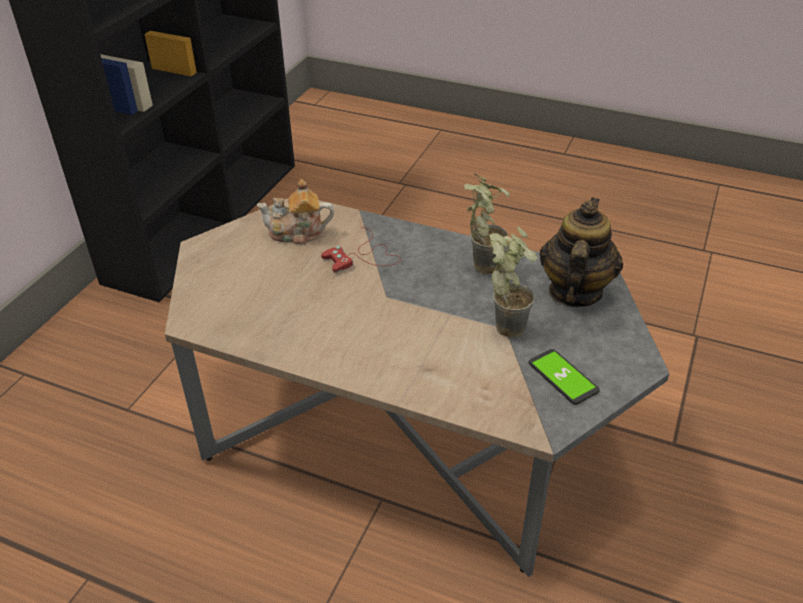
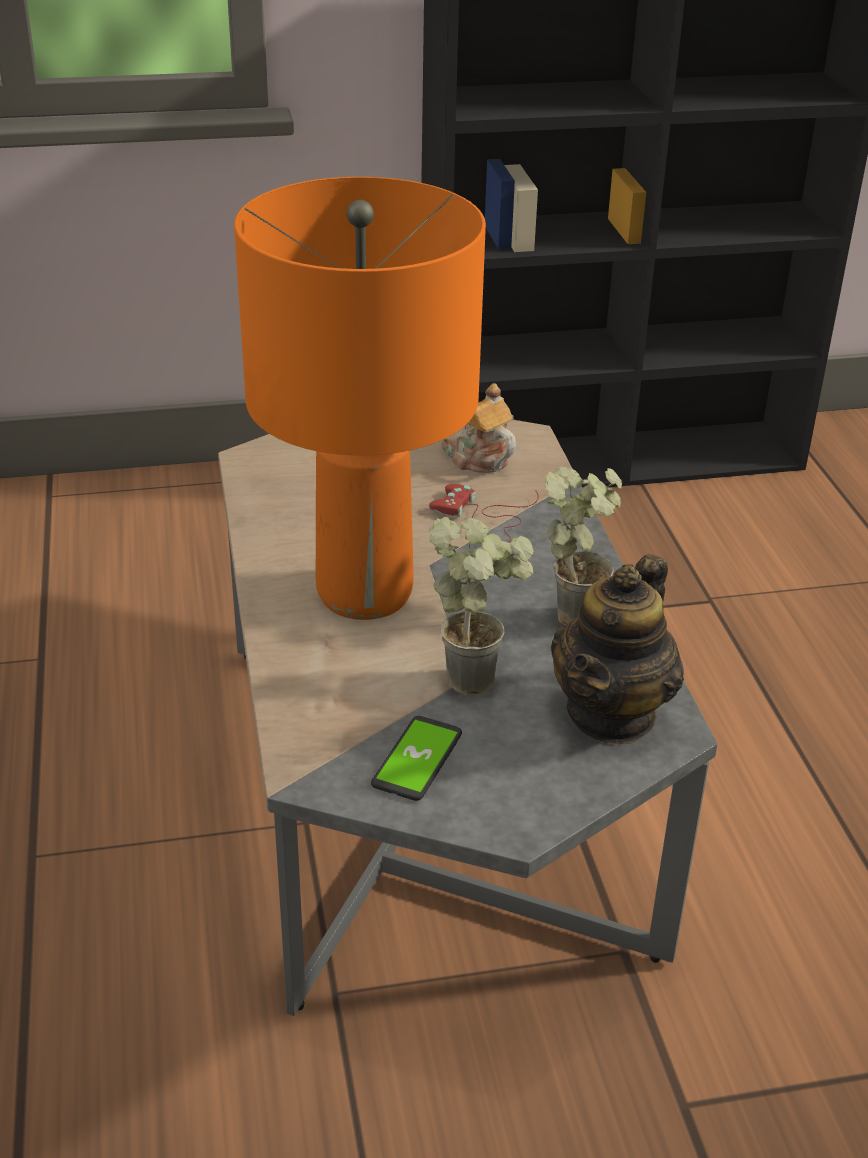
camera: 55 degrees right, 5 degrees down
teapot [540,197,623,307] -> teapot turned 135 degrees clockwise [551,554,684,744]
none -> orange table lamp [234,177,486,620]

